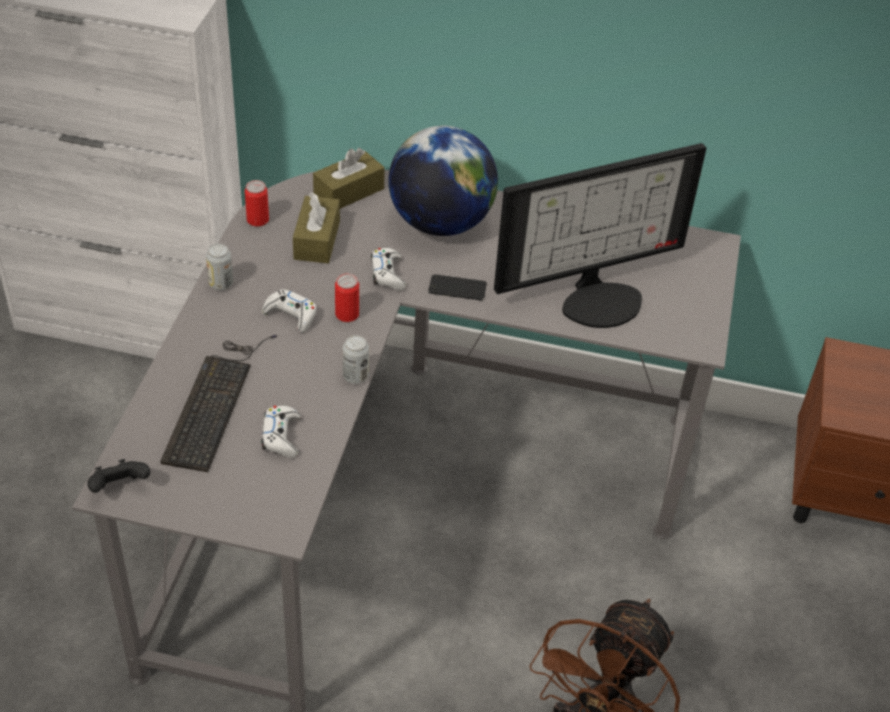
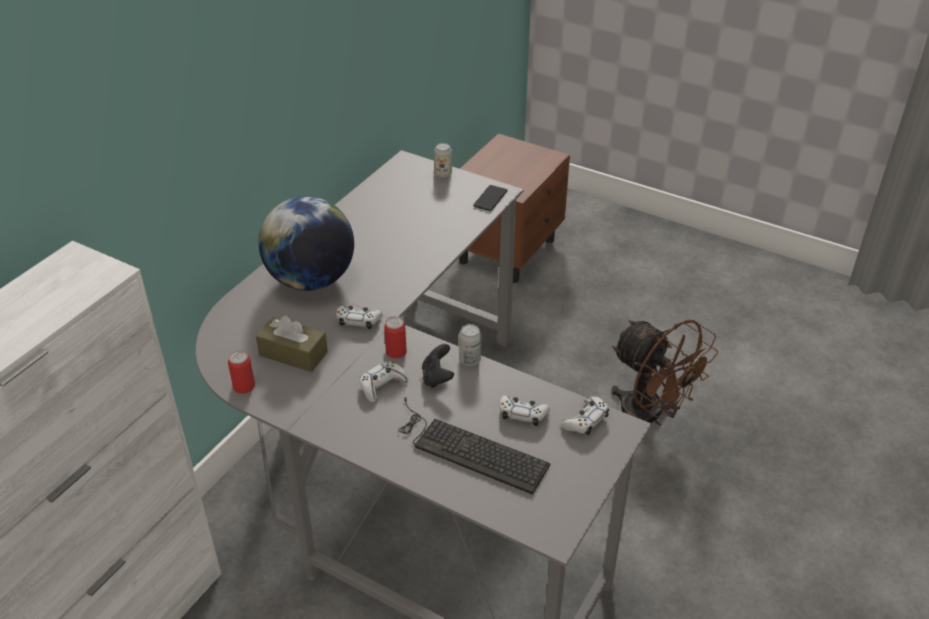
camera: 70 degrees left, 5 degrees down
black game controller [87,459,150,493] -> black game controller moved to [422,344,454,388]
can [206,243,233,290] -> can moved to [434,143,452,178]
brown tissue box [313,148,385,209] -> none
phone [428,274,487,301] -> phone moved to [473,185,508,211]
monitor [494,143,707,328] -> none
none -> white game controller [561,397,609,435]

